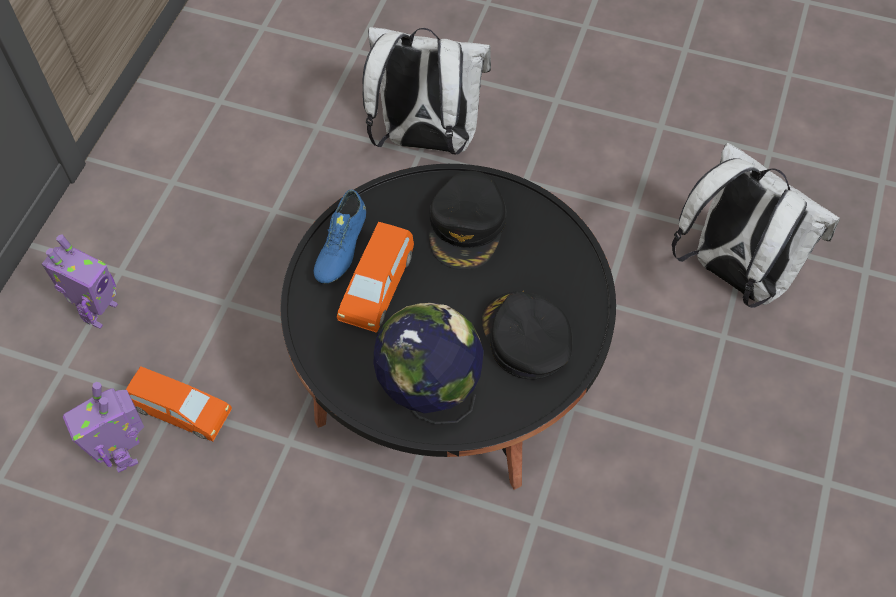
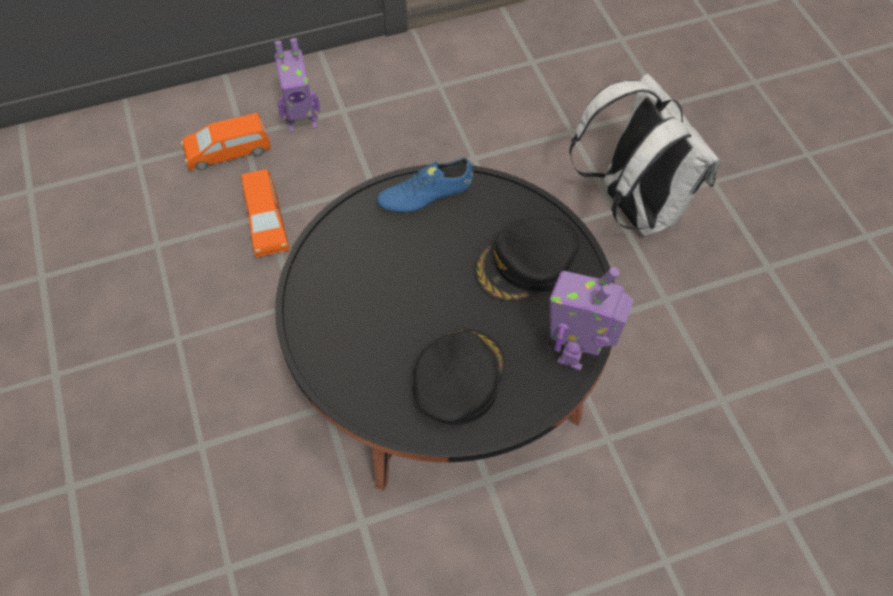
camera: 50 degrees right, 0 degrees up
toy robot [63,382,144,473] -> toy robot moved to [550,267,634,371]
orange toy car [337,222,414,333] -> orange toy car moved to [181,113,271,170]
globe [374,303,484,424] -> none
white backpack [672,143,840,308] -> none

